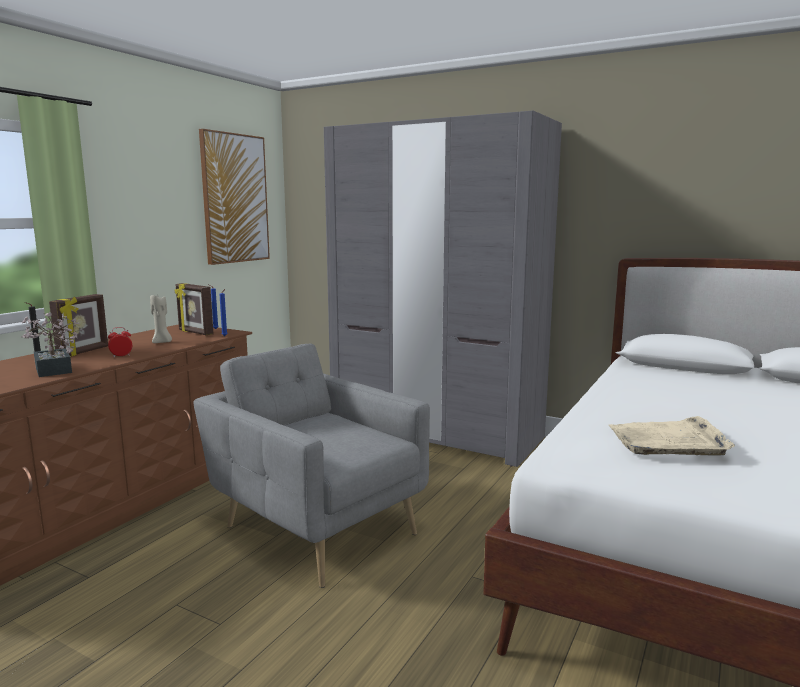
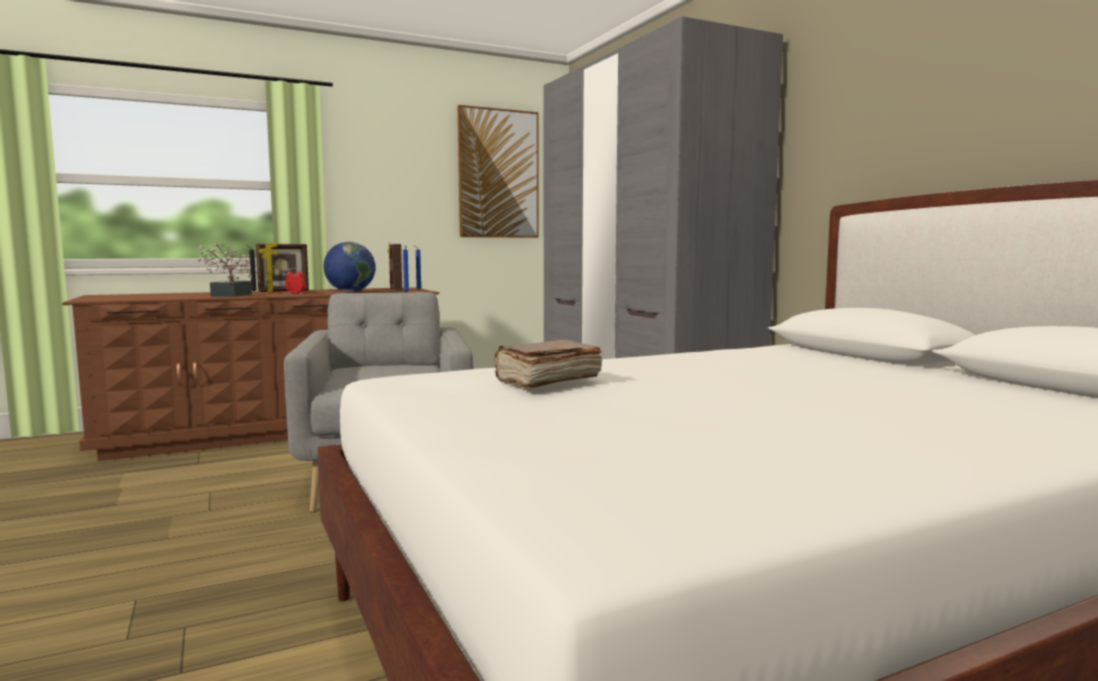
camera: 35 degrees right, 5 degrees down
beige candle [150,295,172,343] -> globe [324,242,376,292]
beige tray [608,416,735,456] -> brown book [494,340,602,389]

